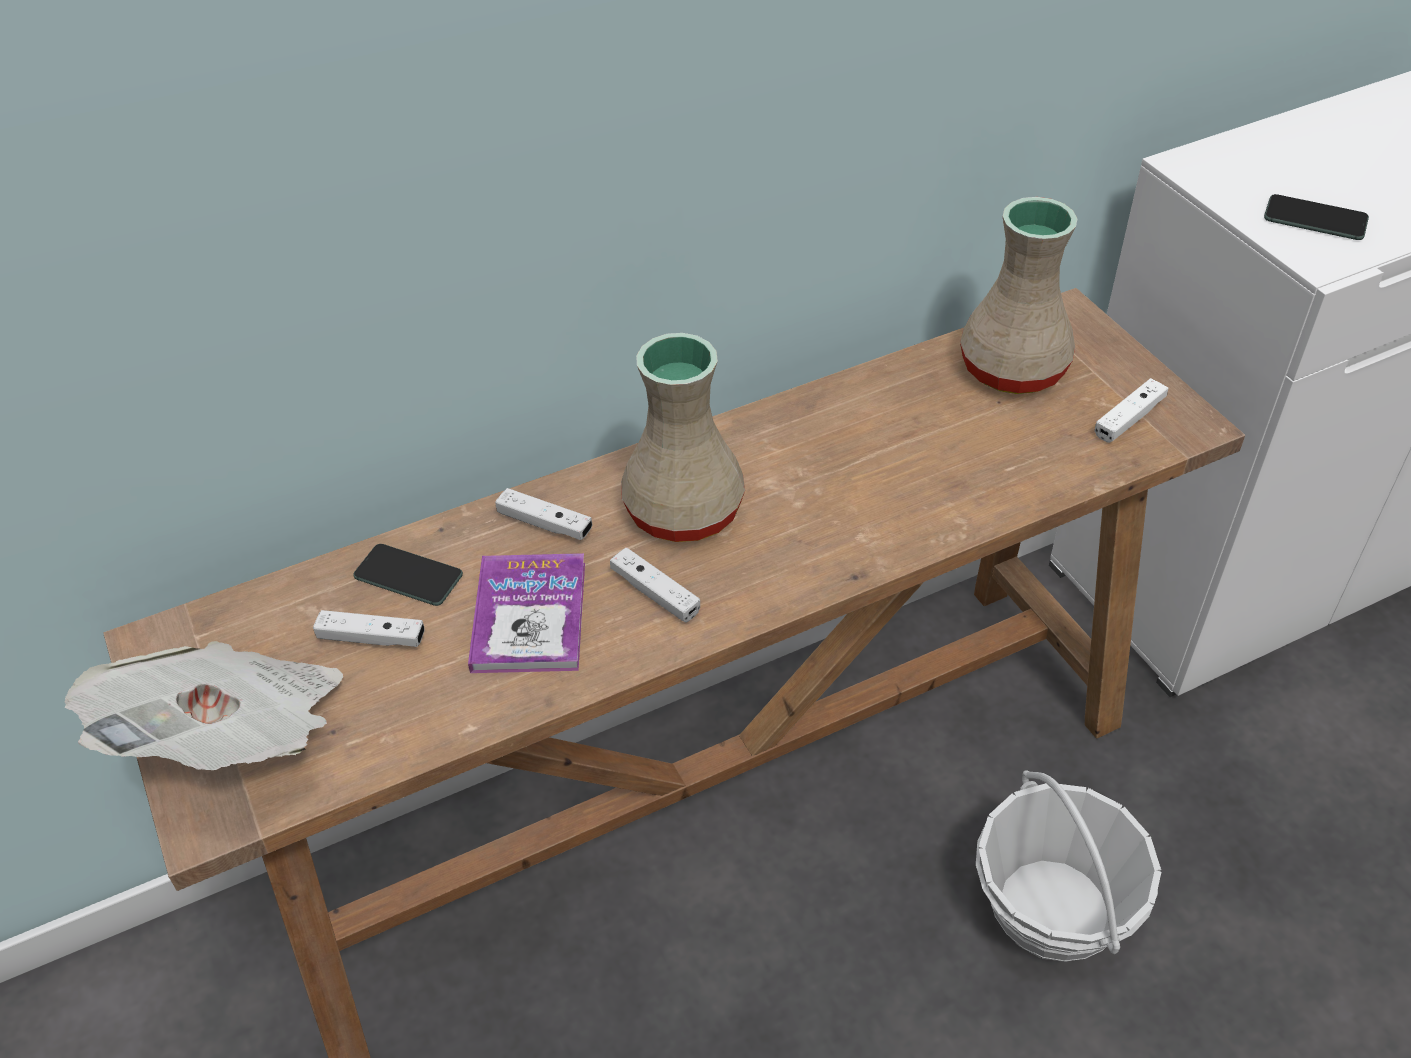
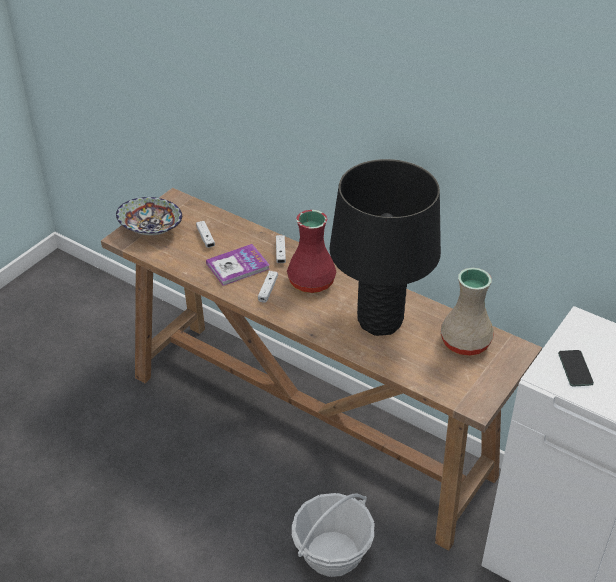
camera: 60 degrees right, 5 degrees down
newspaper [65,641,343,770] -> bowl [116,197,182,235]
phone [353,544,463,606] -> none
beige vase [621,333,745,542] -> red vase [287,210,336,293]
white game controller [1095,378,1168,443] -> none
none -> black table lamp [330,159,441,336]

